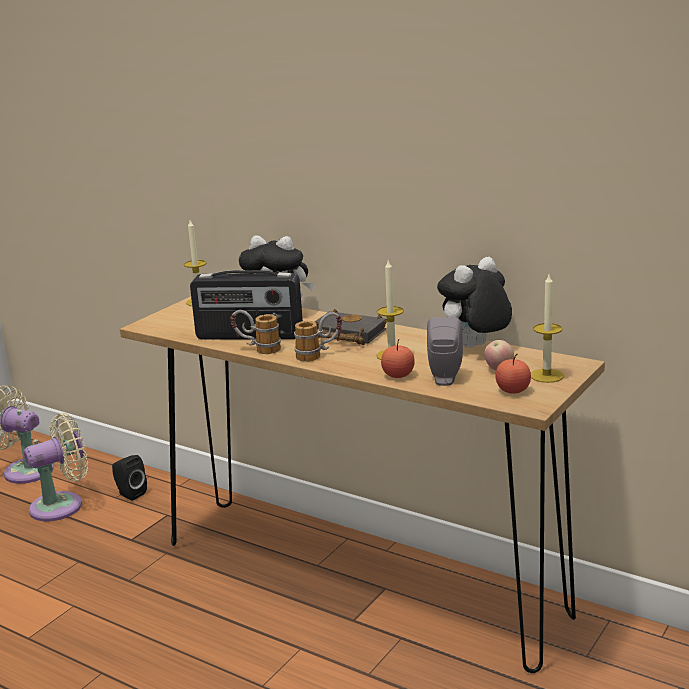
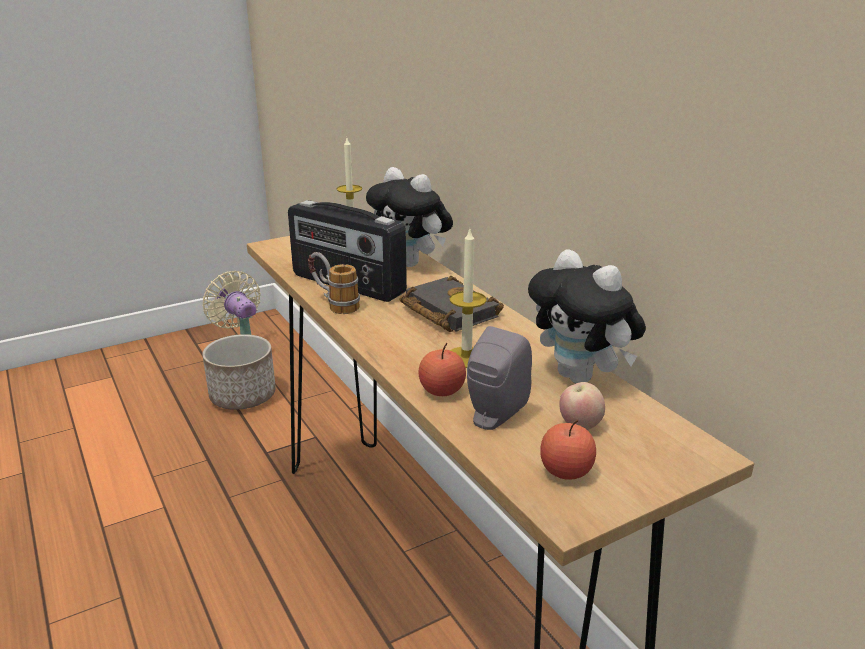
camera: 25 degrees right, 5 degrees up
beige fan [24,413,88,521] -> planter [202,334,276,410]
black speaker [112,455,147,501] -> none
mug [294,312,342,362] -> none
plush toy [437,257,512,348] -> plush toy turned 120 degrees counterclockwise [528,249,646,383]
candle [531,275,564,383] -> none

